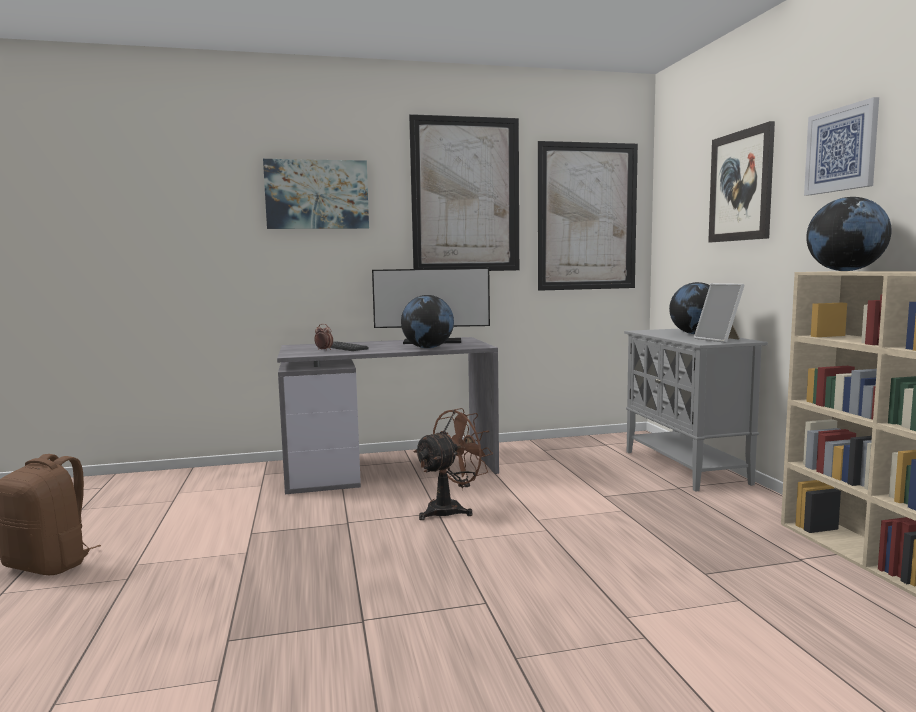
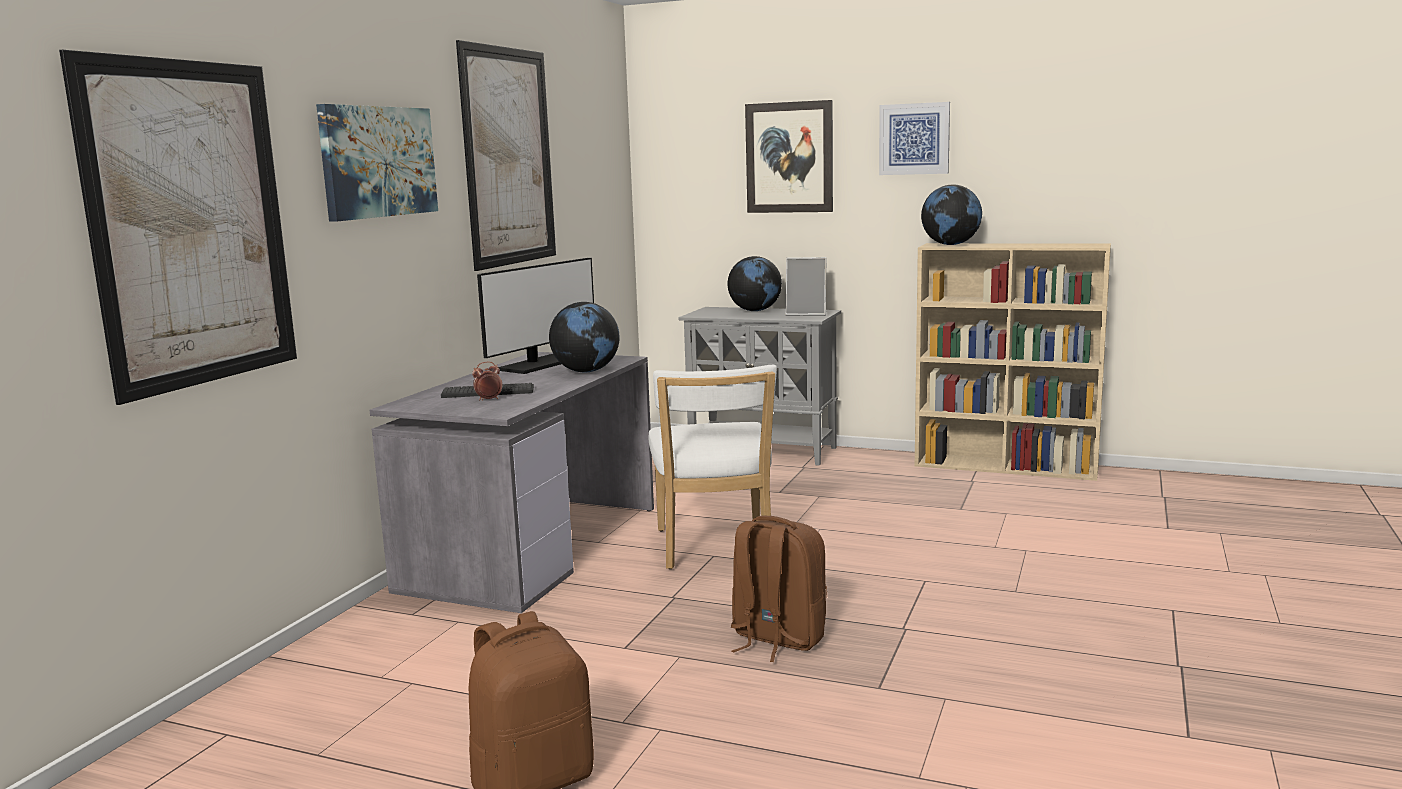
camera: 55 degrees left, 5 degrees up
brown fan [413,408,493,520] -> white chair [649,365,777,569]
picture [538,141,638,291] -> picture moved to [59,50,297,405]
none -> brown backpack [731,516,827,662]

